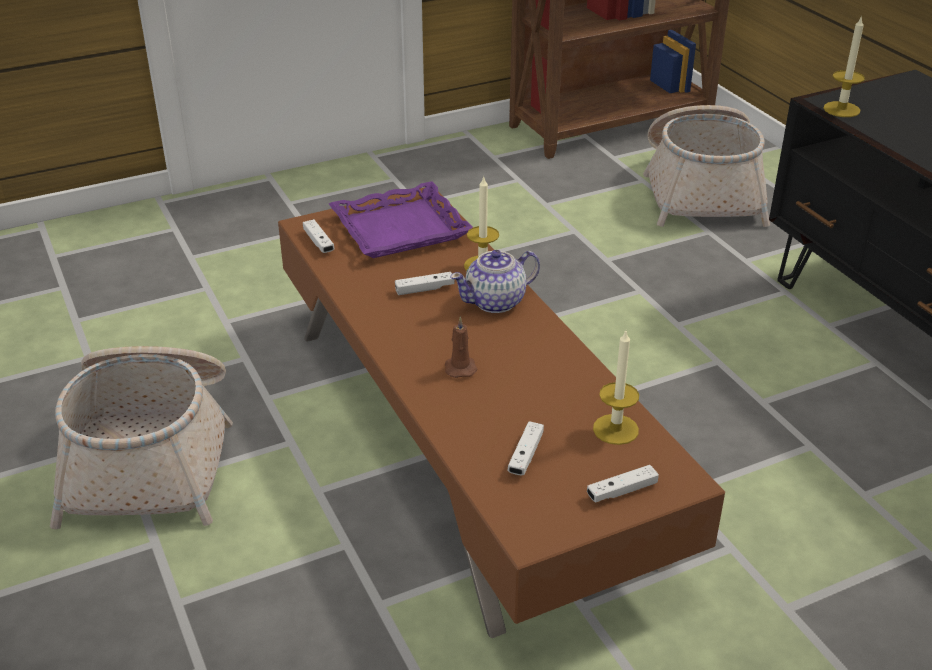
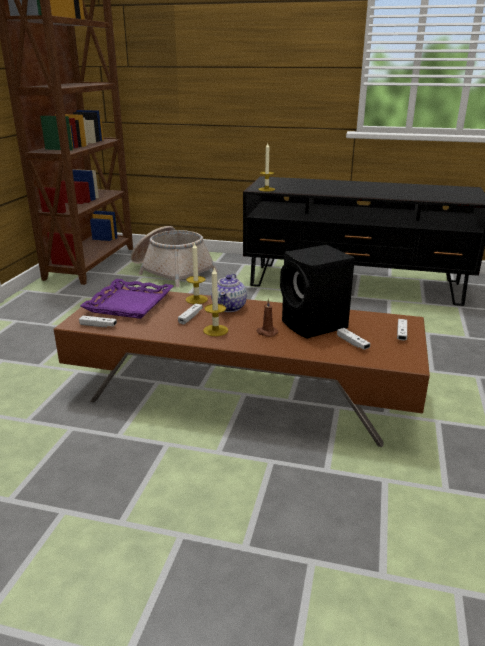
camera: 50 degrees left, 10 degrees down
basket [50,346,233,529] -> none
candle [593,331,639,445] -> candle moved to [203,268,228,336]
none -> black speaker [280,245,355,339]

